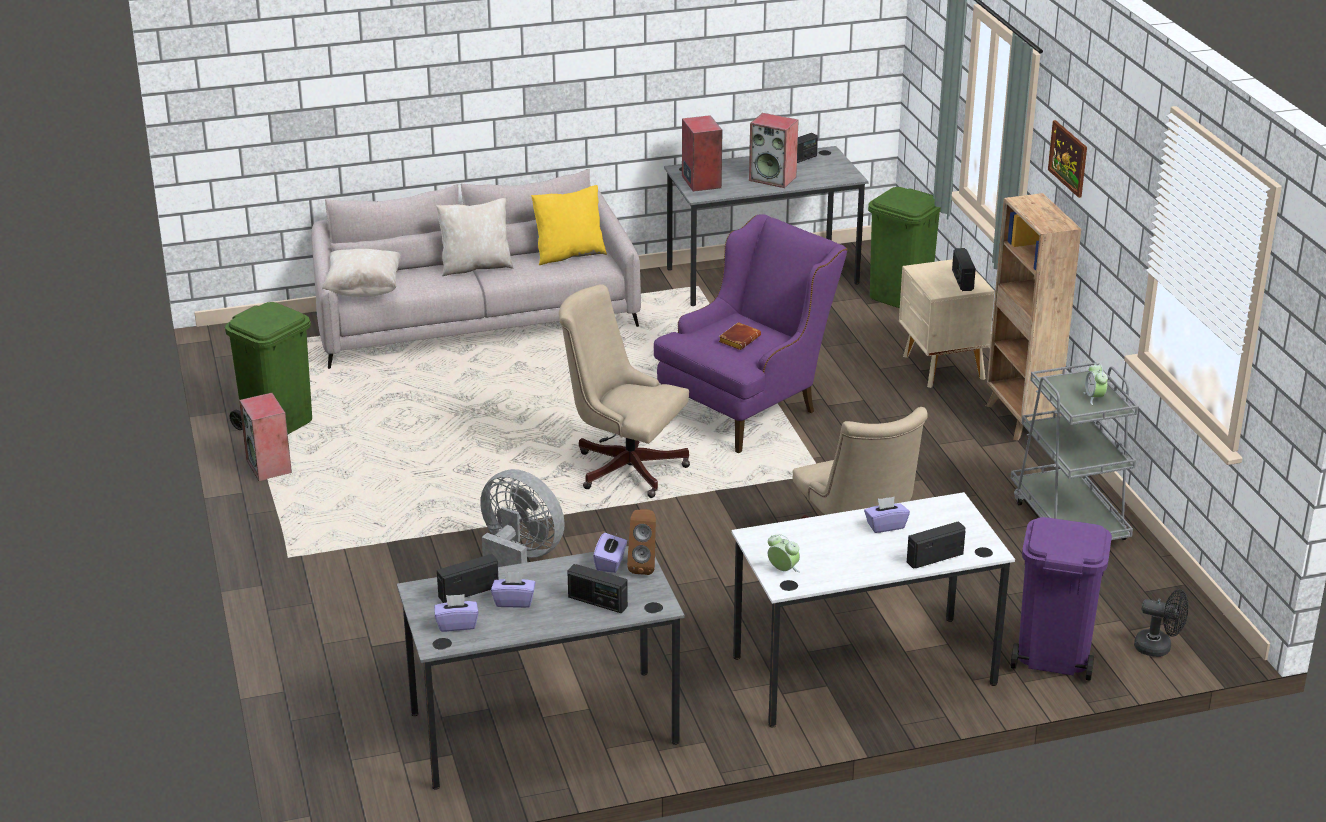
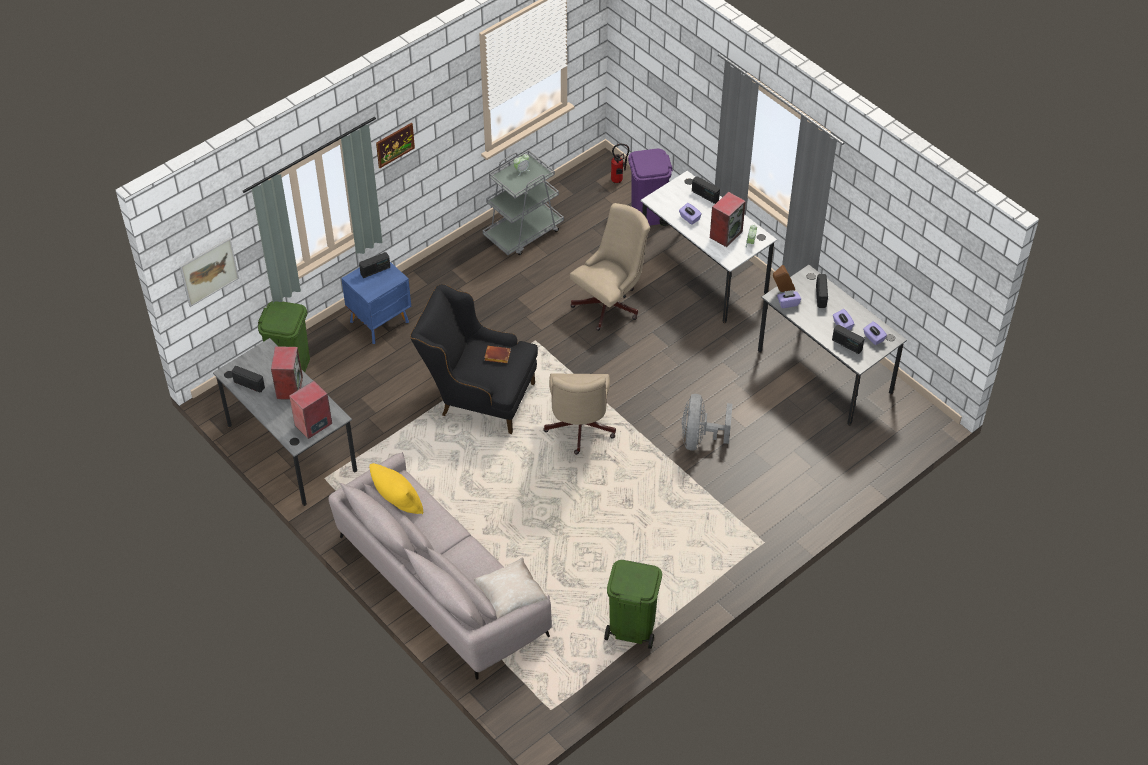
camera: 115 degrees left, 20 degrees up
speaker [239,393,292,482] -> speaker moved to [710,192,746,247]
beige pillow [436,198,514,276] -> none
purple armchair [654,214,848,453] -> black armchair [410,284,538,434]
beige nightstand [899,259,995,388] -> blue nightstand [341,262,411,344]
brown bookcase [986,193,1081,441] -> none
black fan [1134,589,1188,657] -> fire extinguisher [611,144,629,183]
none -> picture [180,237,239,307]

